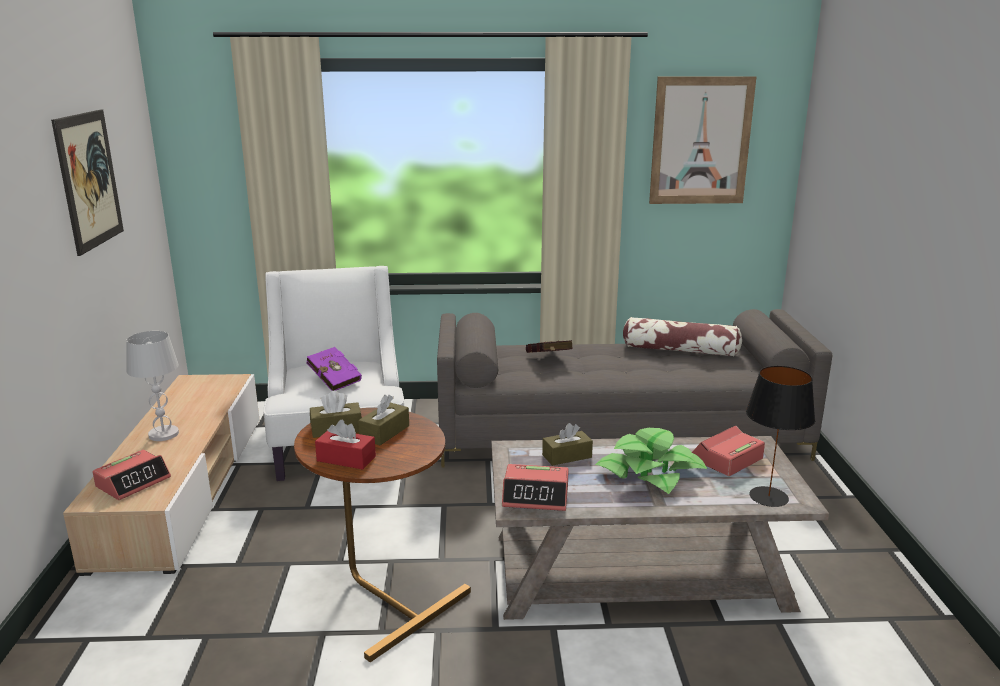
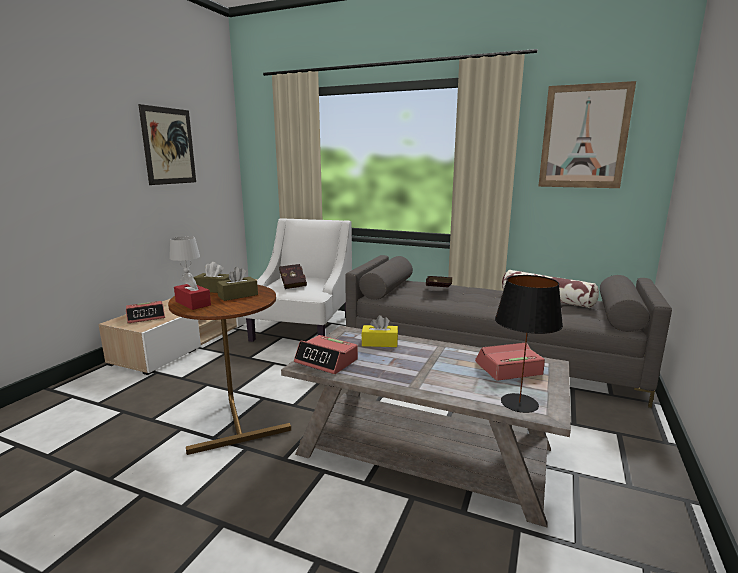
camera: 25 degrees right, 5 degrees down
purple book [307,347,362,391] -> red book [279,264,307,289]
brown tissue box [542,423,593,466] -> yellow tissue box [361,315,398,347]
potted plant [595,428,707,494] -> none

